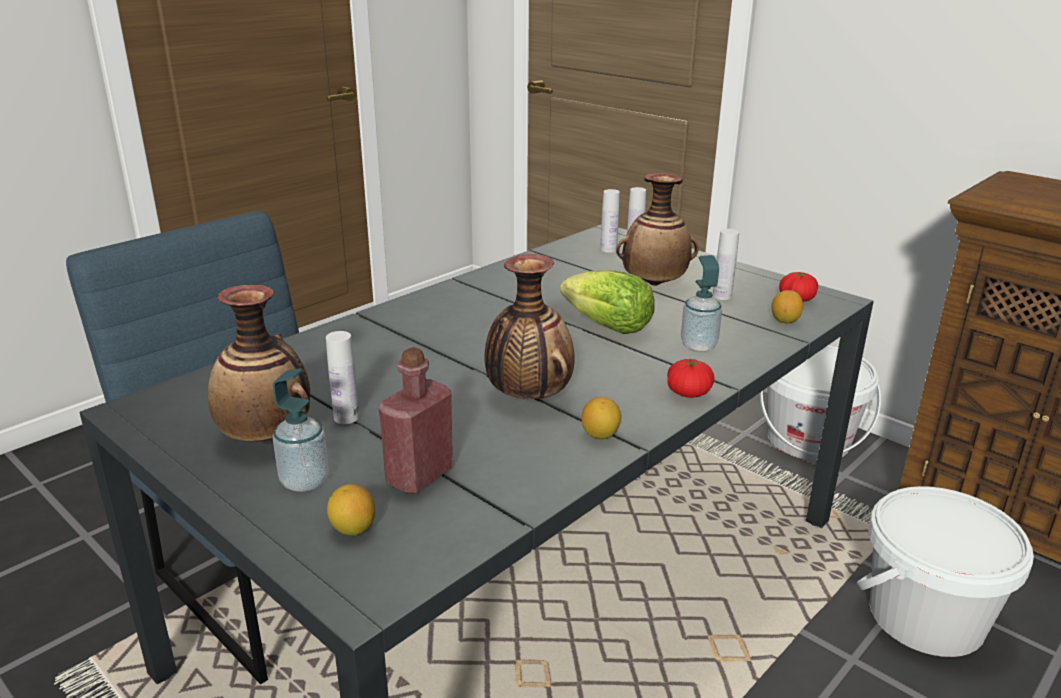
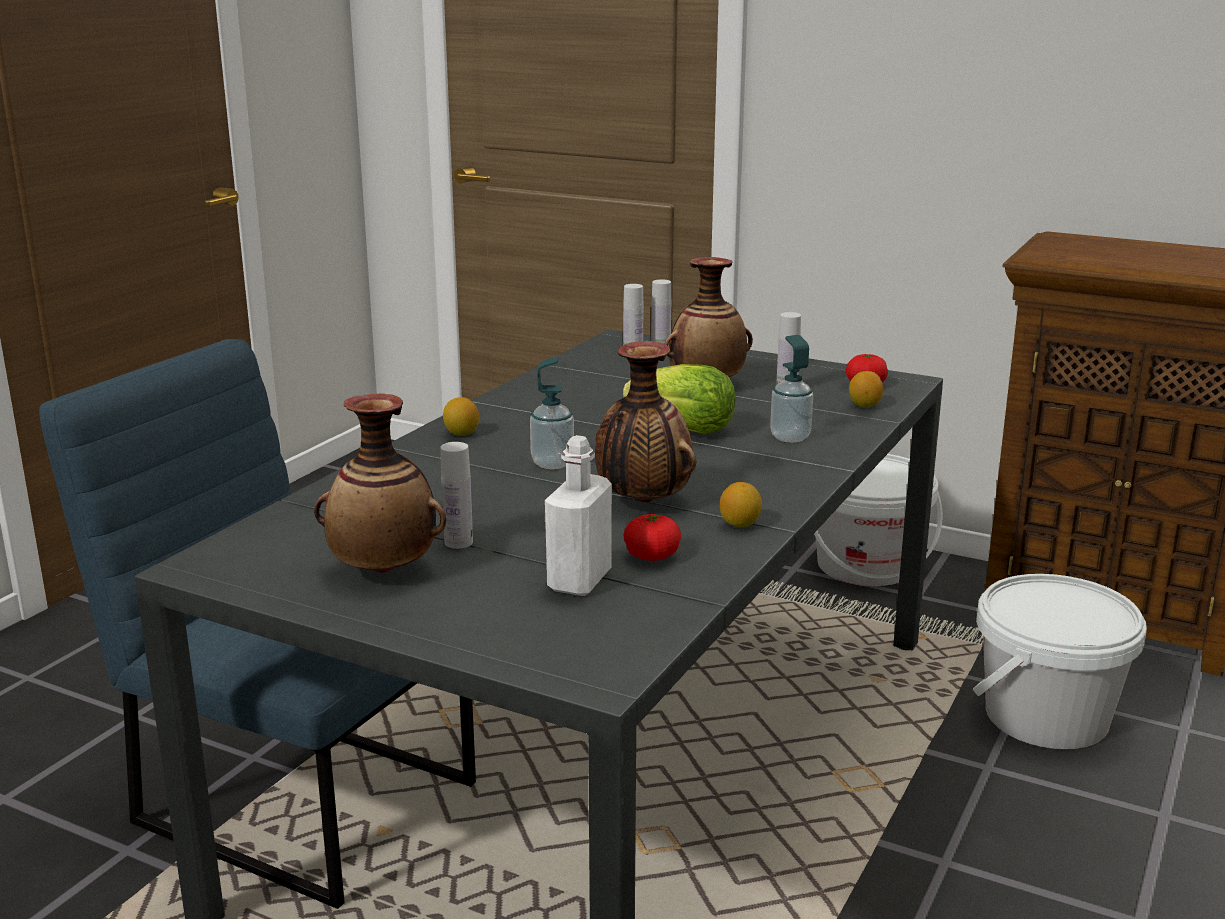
camera: 15 degrees left, 5 degrees down
soap dispenser [273,368,329,492] -> soap dispenser moved to [530,357,574,469]
lemon [327,484,375,536] -> lemon moved to [443,397,479,436]
red bottle [378,347,453,494] -> white bottle [545,435,612,596]
tomato [667,359,715,398] -> tomato moved to [624,514,681,561]

